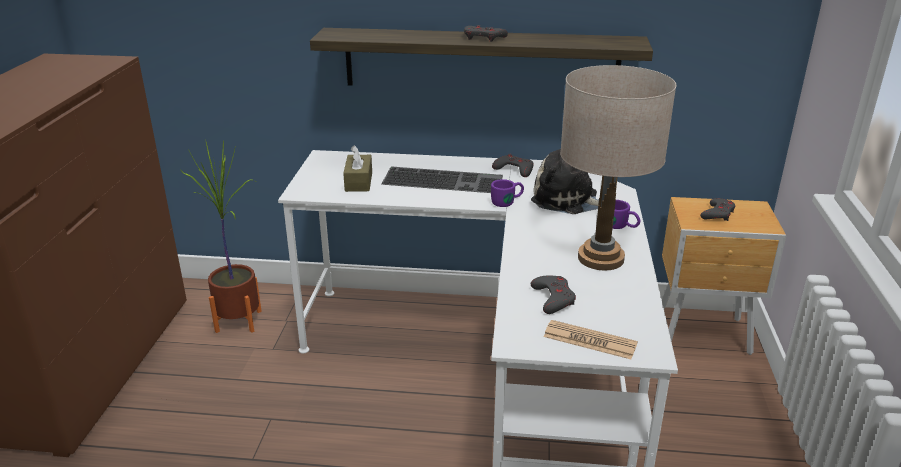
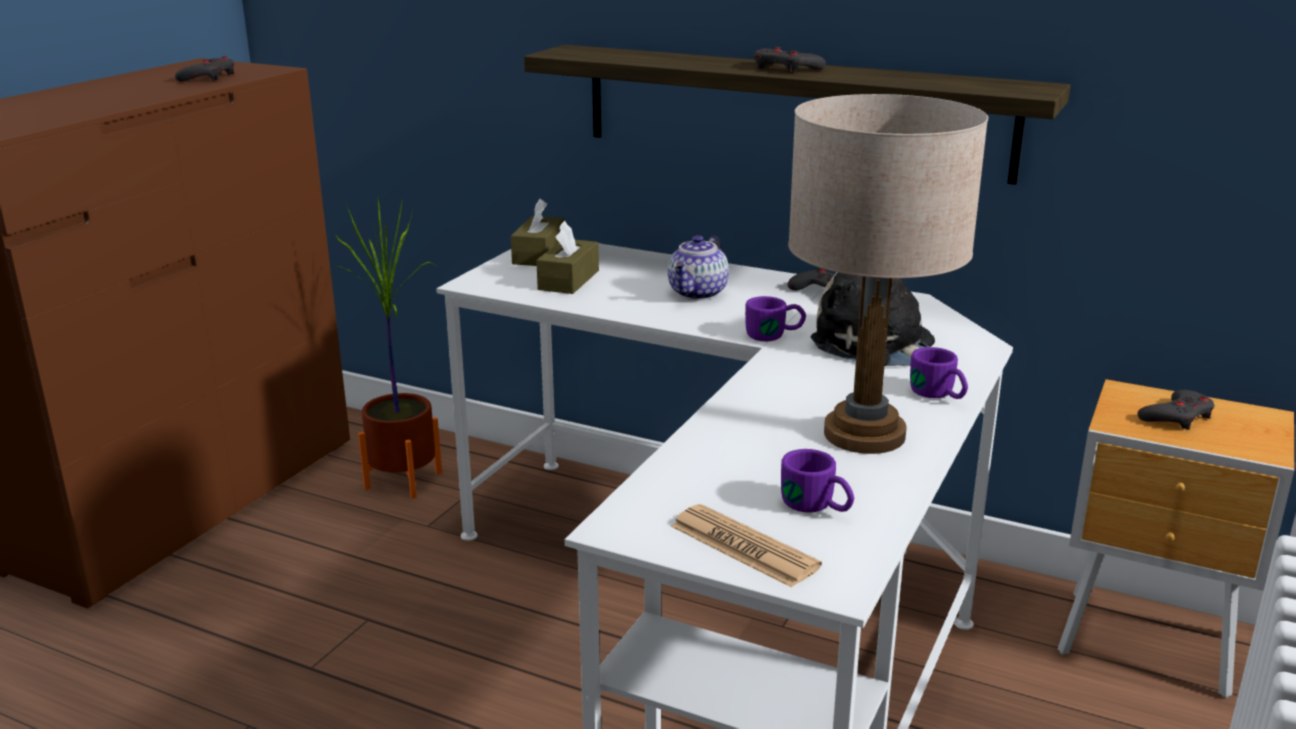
camera: 20 degrees right, 5 degrees down
keyboard [381,166,503,193] -> teapot [668,235,729,300]
grey game controller [531,276,576,314] -> grey game controller moved to [175,56,235,82]
none -> brown tissue box [511,199,565,266]
none -> purple mug [781,449,854,513]

